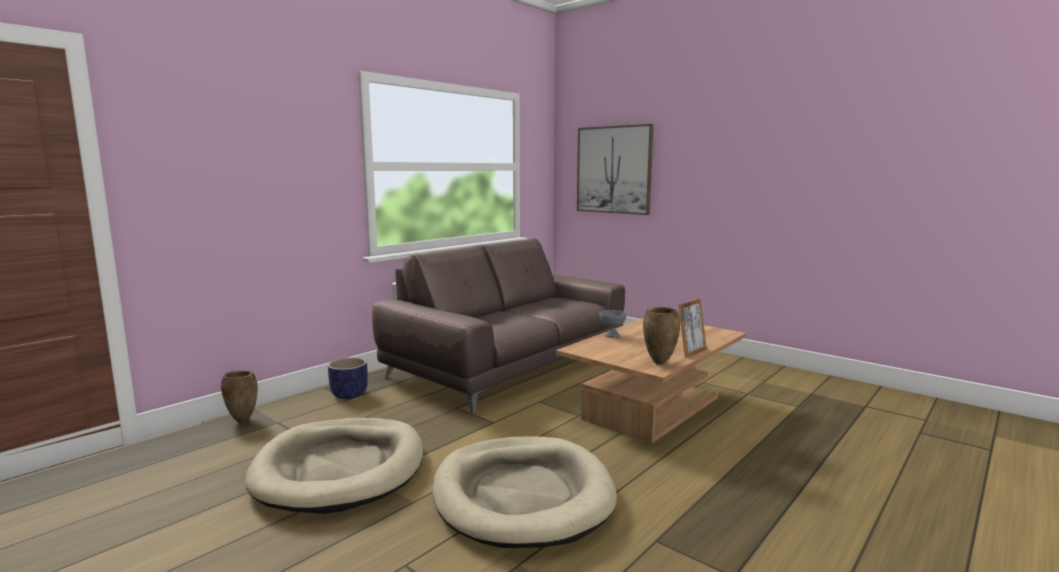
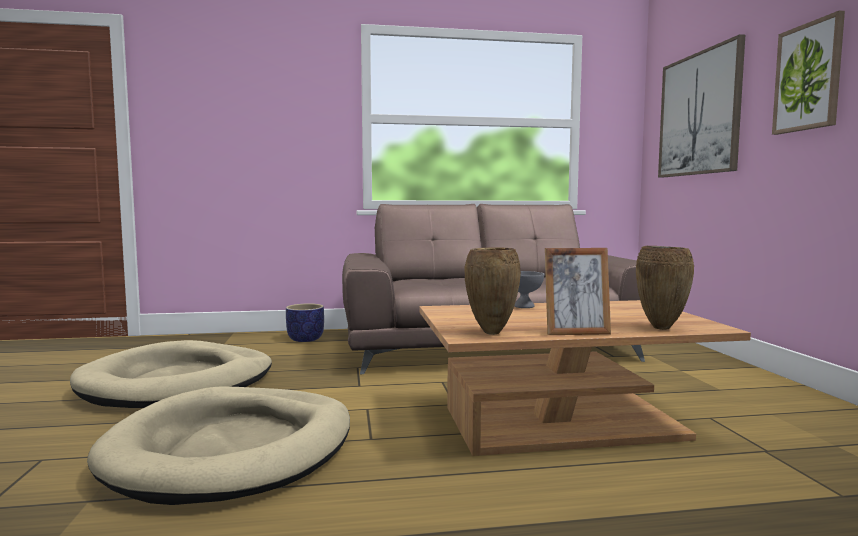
camera: 40 degrees right, 5 degrees down
brown vase [221,370,258,423] -> brown vase moved to [636,246,694,330]
none -> picture [772,11,845,135]

